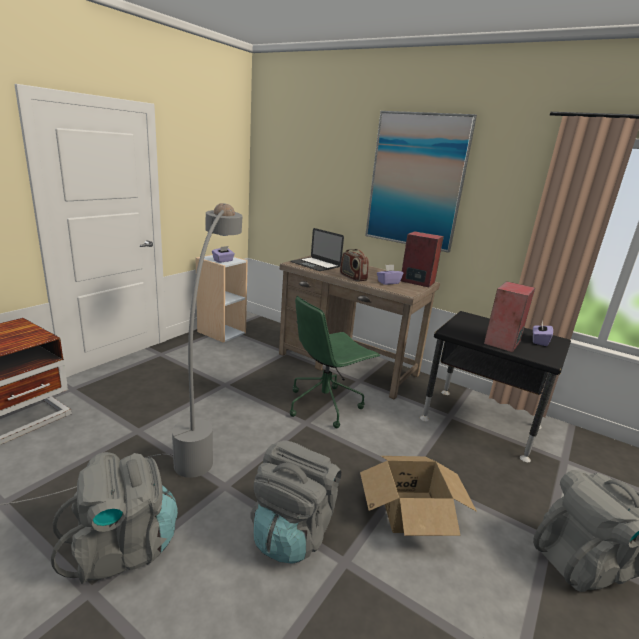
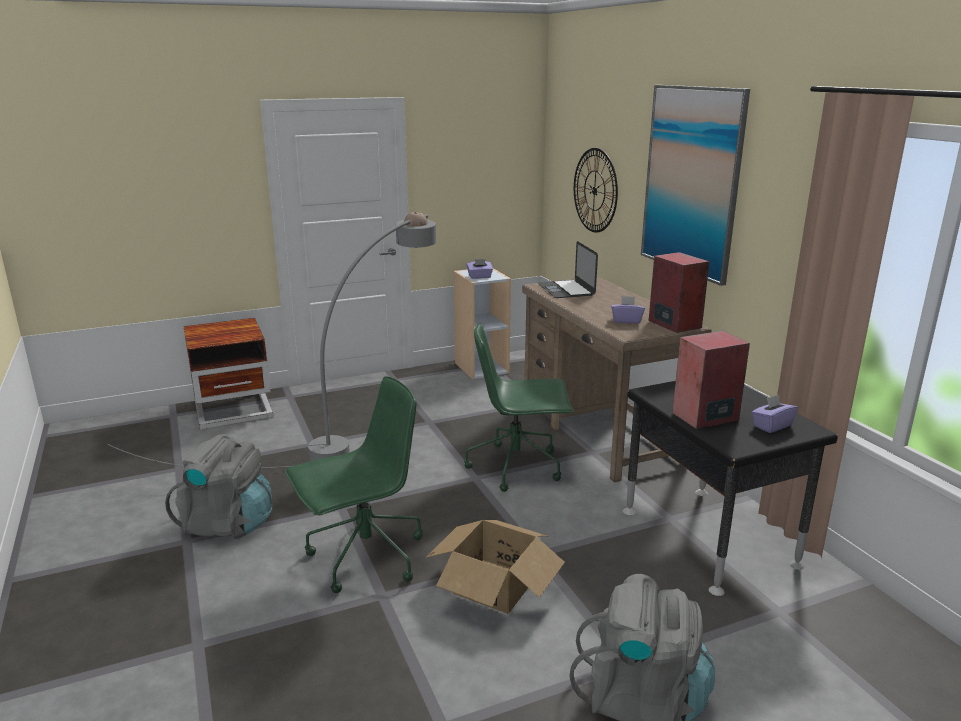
camera: 35 degrees right, 0 degrees up
grey backpack [251,440,341,564] -> green office chair [285,376,422,593]
radio [340,249,369,282] -> none
none -> wall clock [574,148,618,233]

